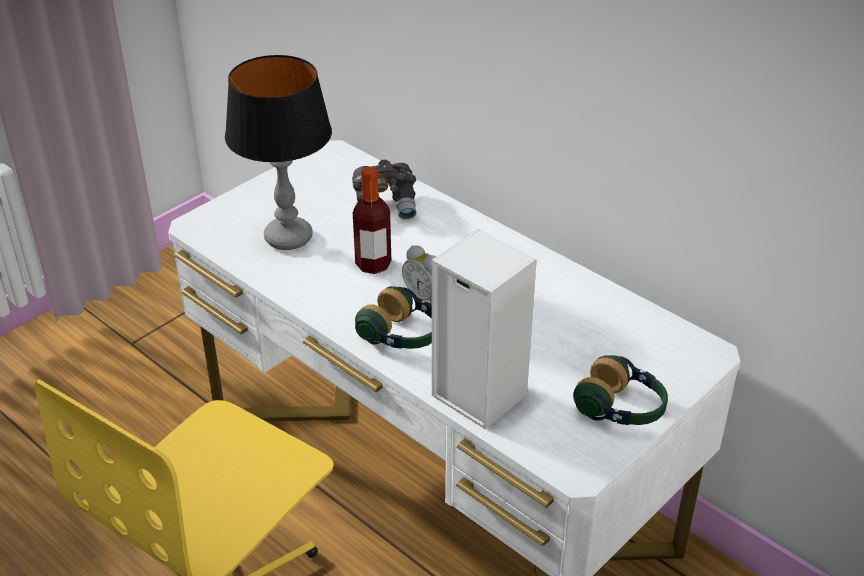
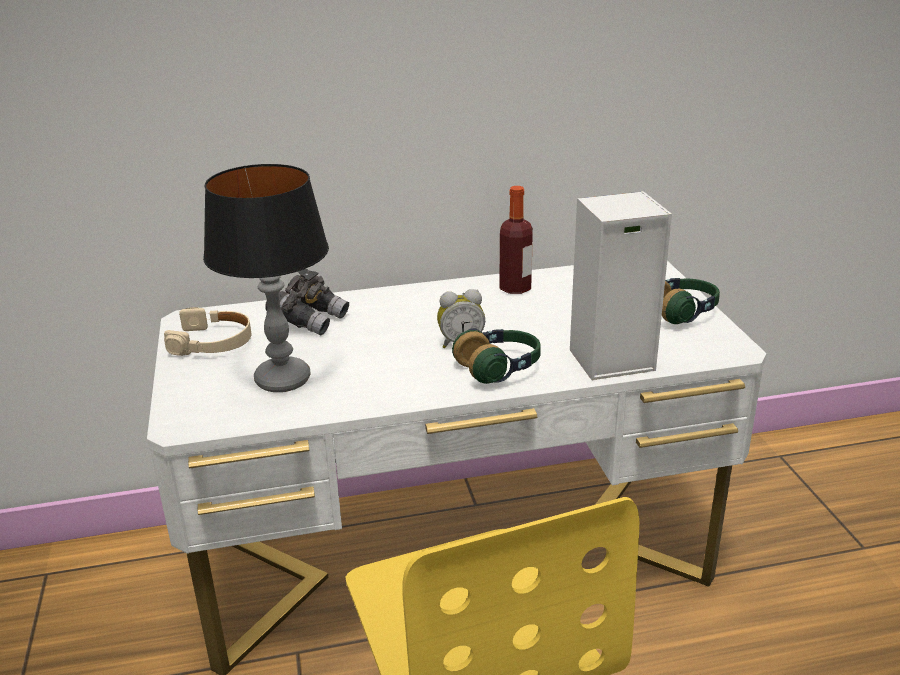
camera: 55 degrees left, 10 degrees down
bottle [353,166,391,274] -> bottle moved to [499,186,533,294]
none -> beige headphones [164,307,251,356]

